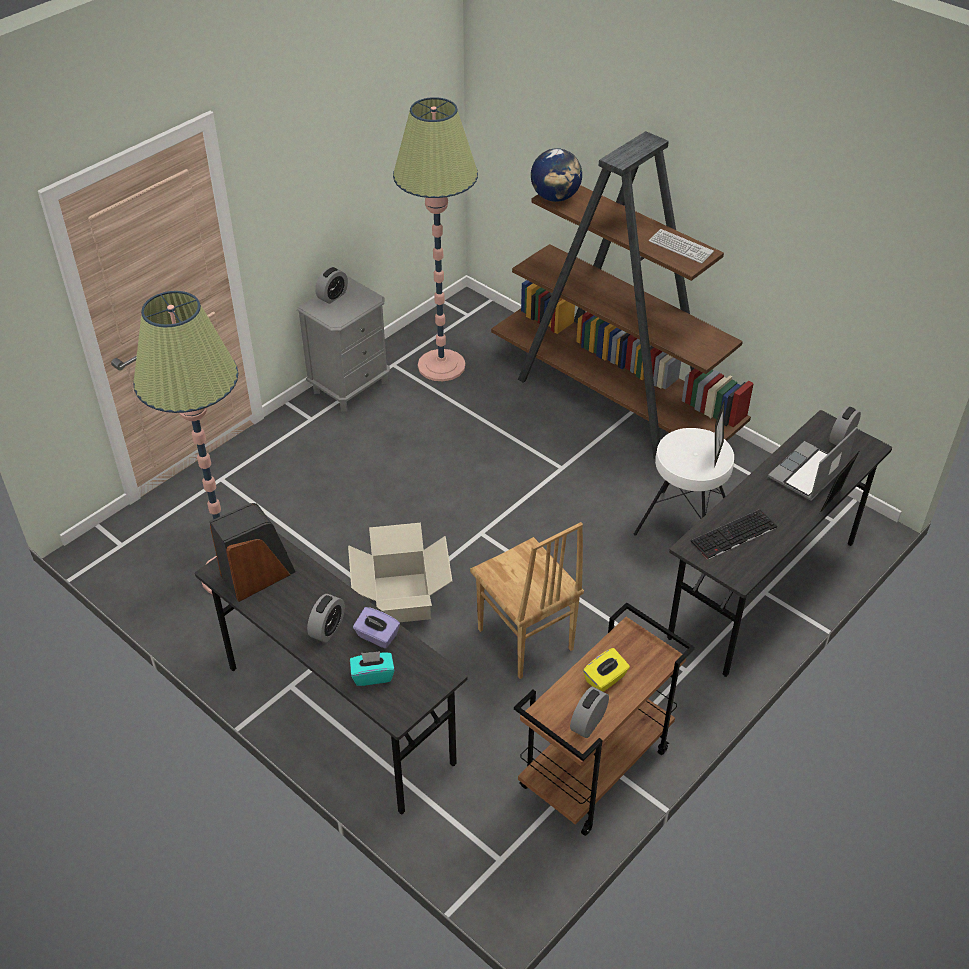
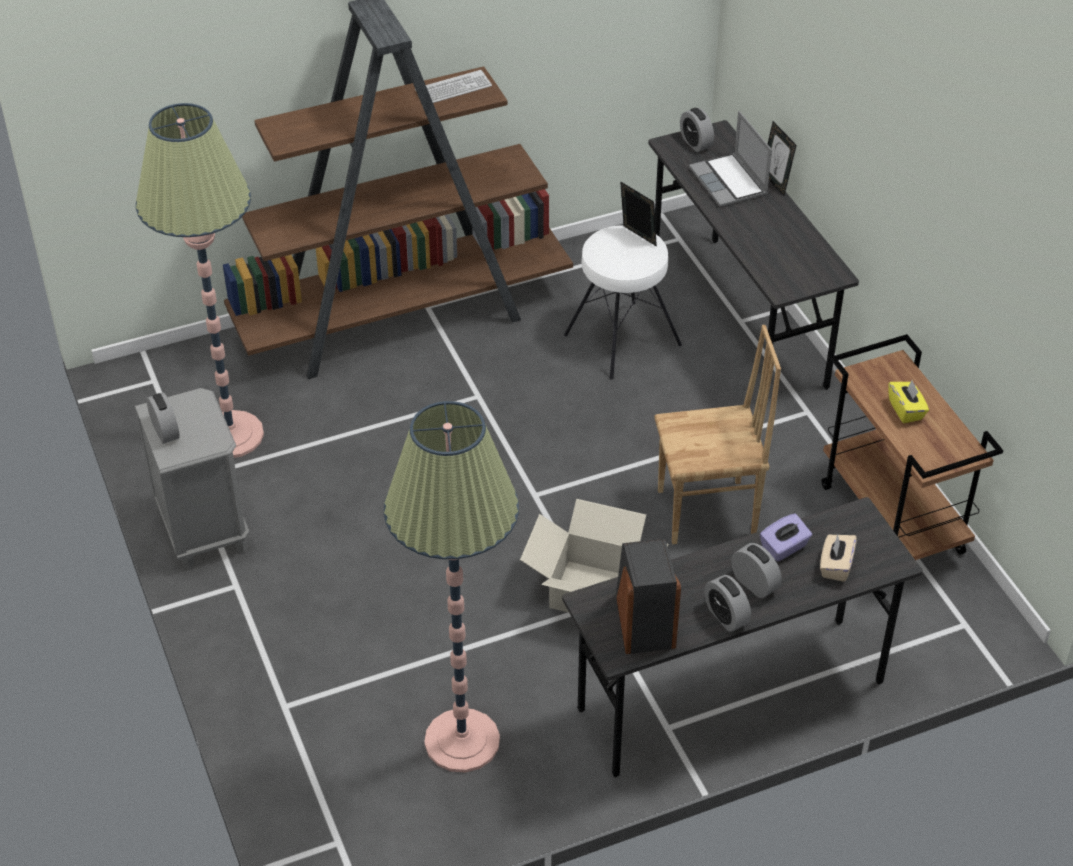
camera: 65 degrees left, 0 degrees up
turquoise tissue box [350,651,395,686] -> beige tissue box [820,534,857,582]
globe [531,148,582,202] -> none
alarm clock [570,687,609,738] -> alarm clock moved to [704,575,751,632]
keyboard [691,509,777,560] -> none

